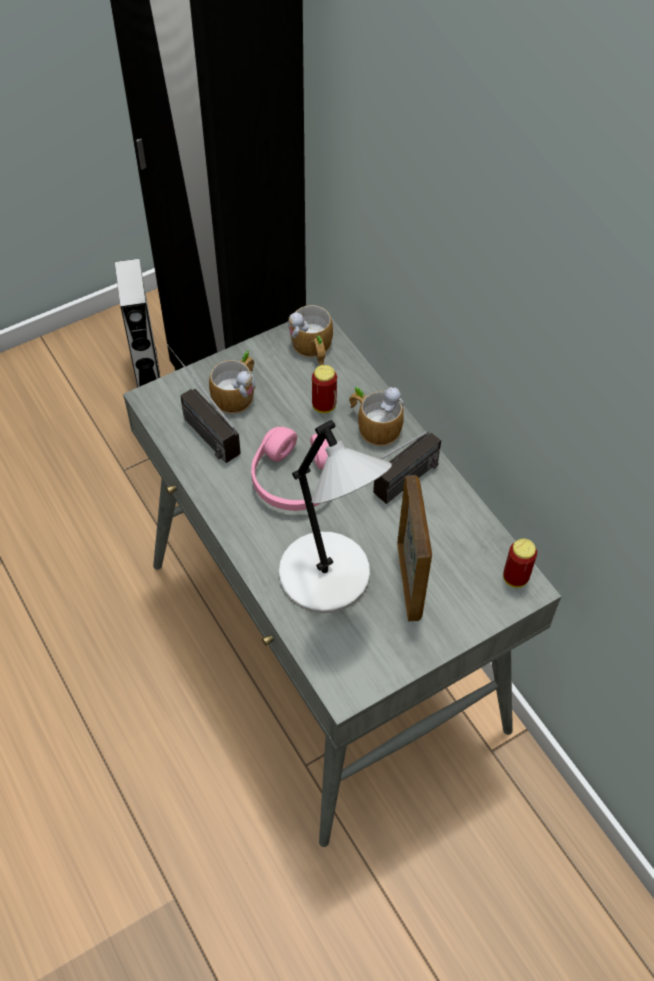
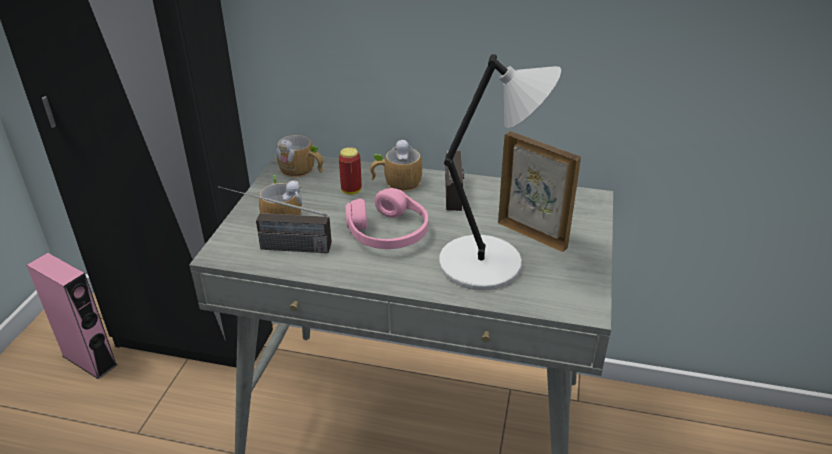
camera: 45 degrees left, 20 degrees down
grey speaker [115,259,160,388] -> pink speaker [26,253,117,379]
can [503,538,537,588] -> none

